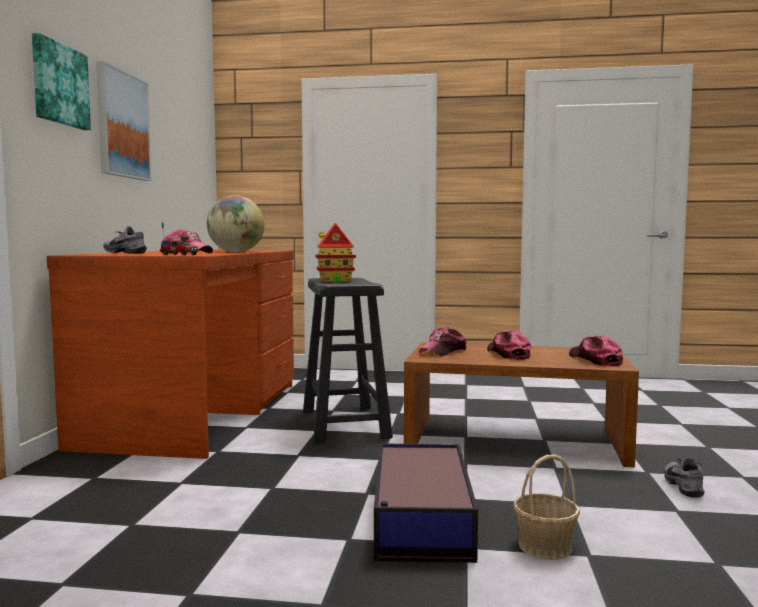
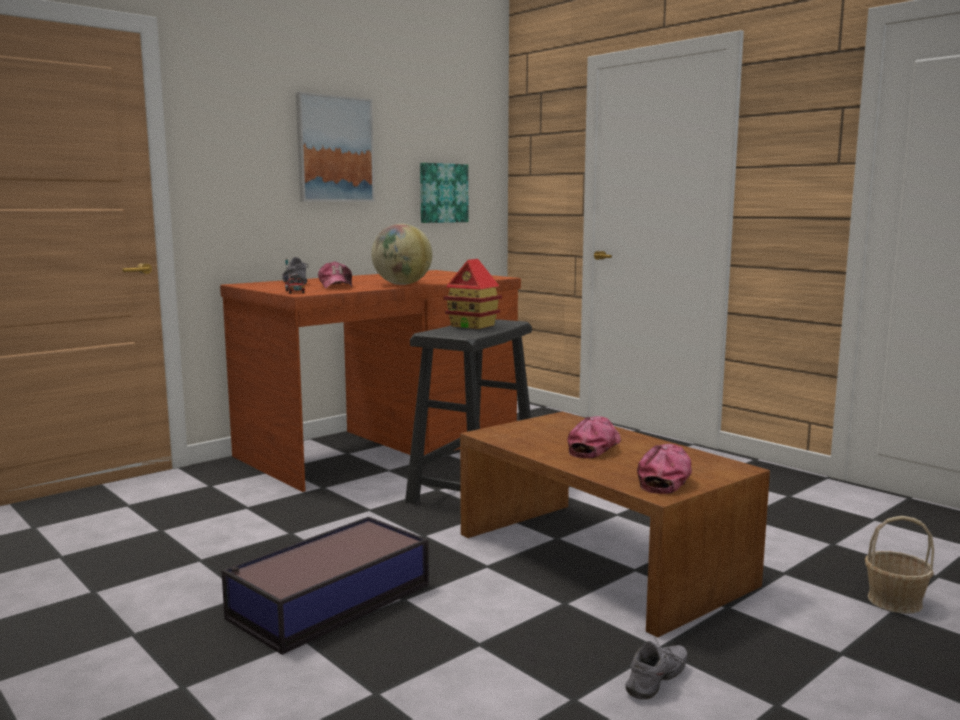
camera: 40 degrees right, 5 degrees up
picture [32,33,91,130] -> picture moved to [420,163,468,223]
cap [419,327,467,356] -> none
basket [513,454,580,560] -> basket moved to [865,516,934,614]

